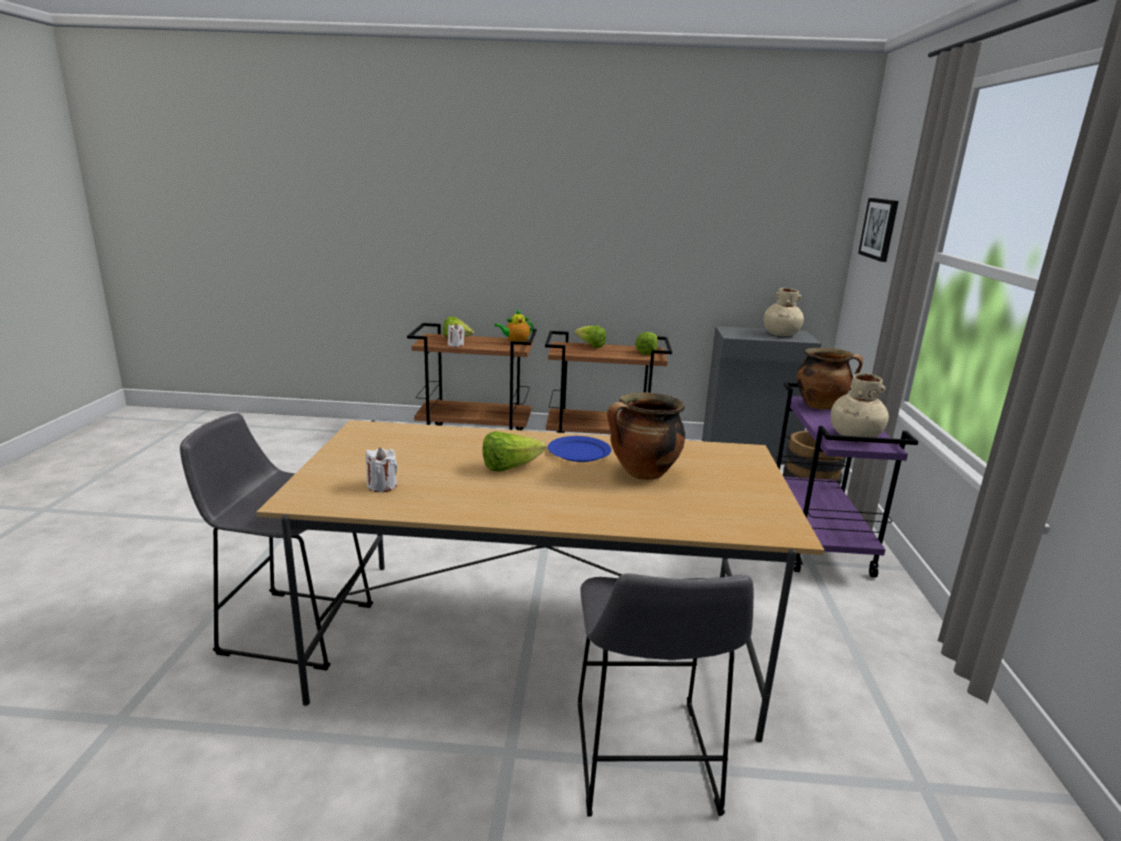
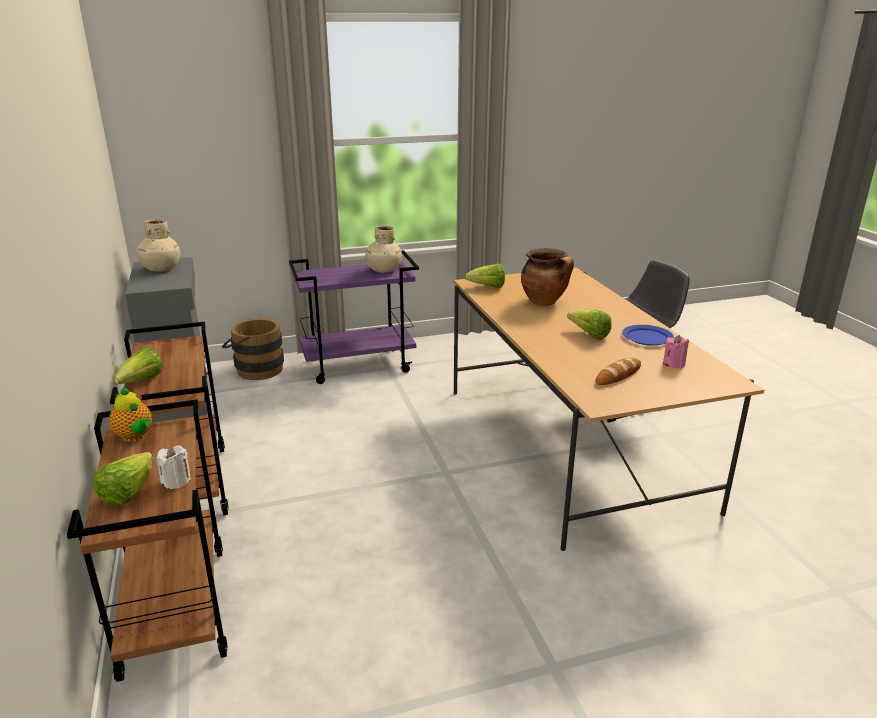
camera: 110 degrees left, 5 degrees up
grey stool [180,413,374,671] -> none
white candle [366,447,397,492] -> pink candle [663,335,689,368]
blue plate [548,436,611,462] -> blue plate moved to [622,325,674,346]
lettuce [635,332,658,355] -> lettuce moved to [465,264,505,288]
cooking pot [797,348,863,409] -> none
picture [858,198,899,262] -> none
none -> bread [595,358,641,385]

